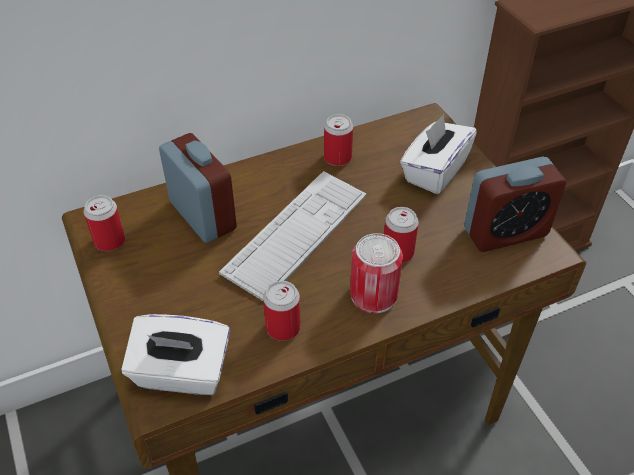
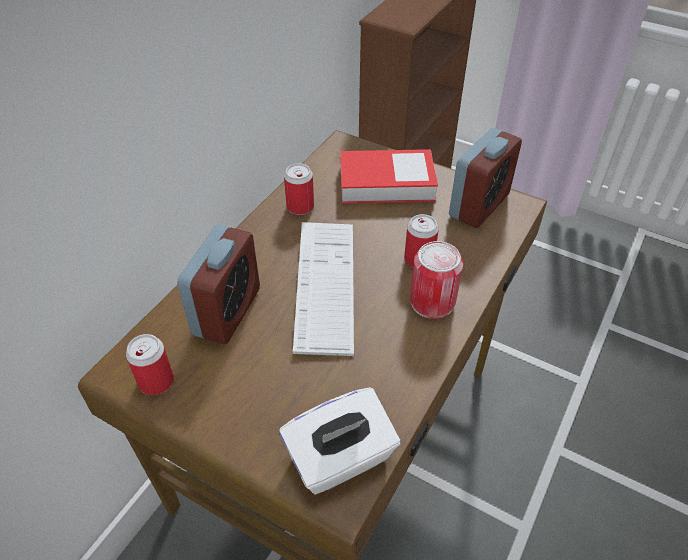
camera: 35 degrees left, 0 degrees up
alarm clock [159,133,237,243] -> alarm clock turned 90 degrees clockwise [177,225,260,344]
can [263,281,301,341] -> none
white tissue box [400,114,477,194] -> book [340,149,438,204]

